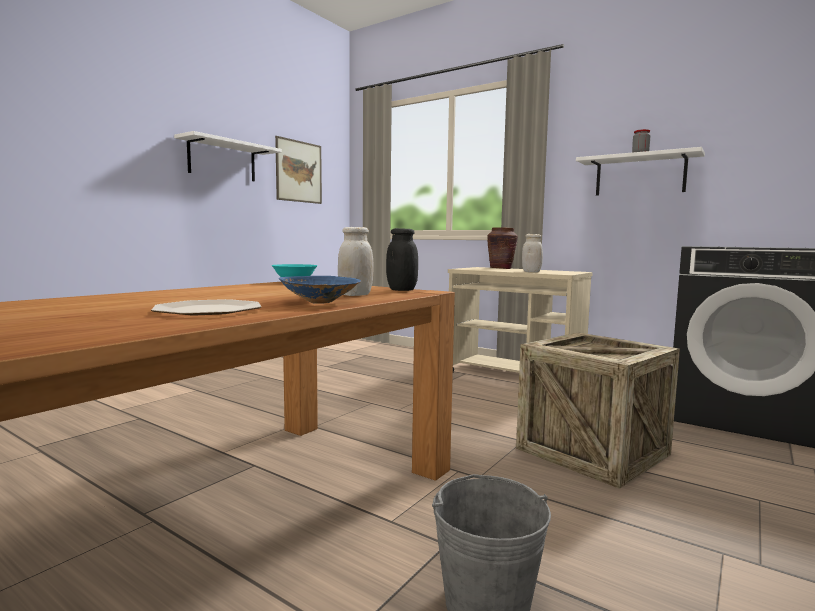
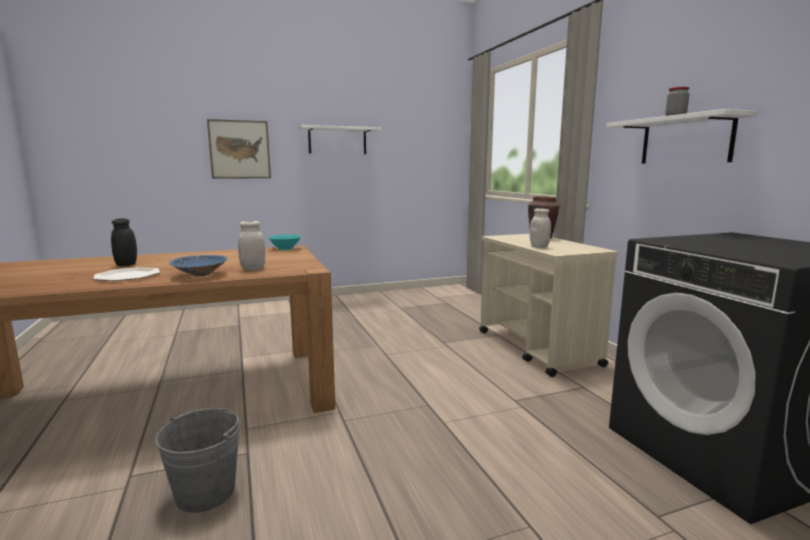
camera: 35 degrees right, 5 degrees up
picture [275,136,322,204] -> picture moved to [207,119,271,179]
black jar [386,228,418,291] -> black jar moved to [111,219,137,266]
crate [516,333,680,489] -> none

